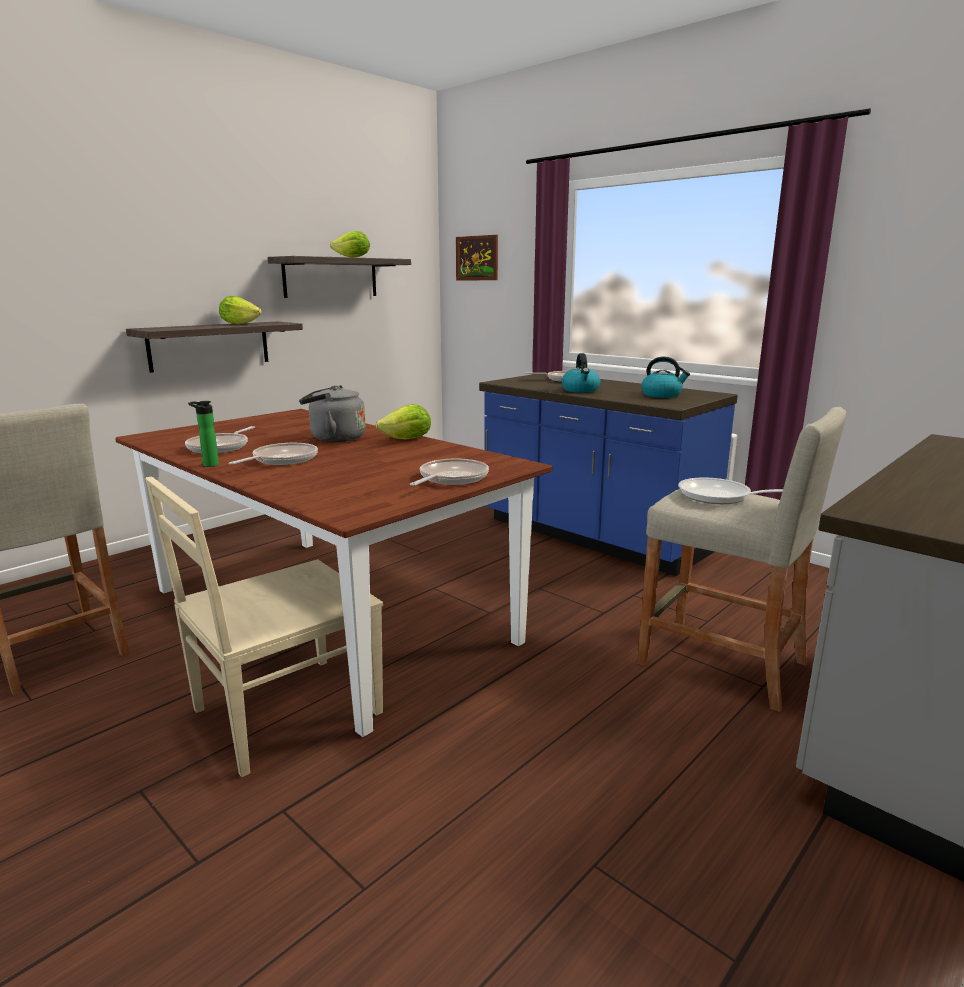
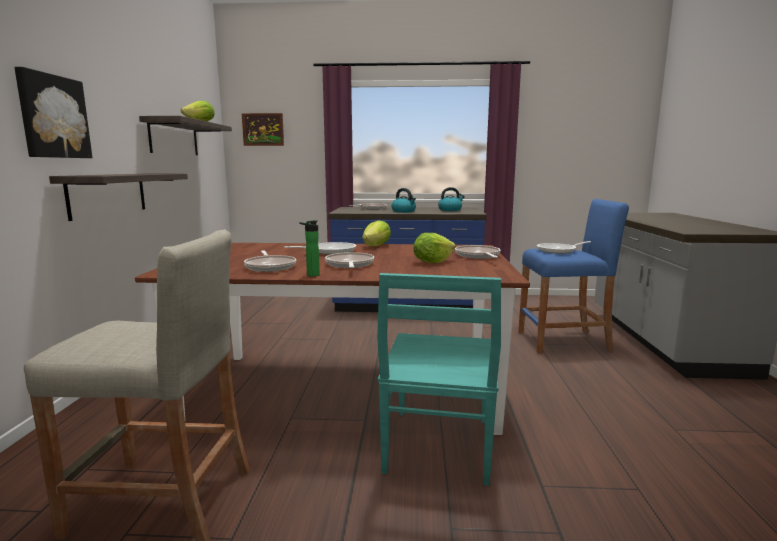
camera: 40 degrees left, 5 degrees down
beige chair [145,477,383,777] -> turquoise chair [377,273,501,486]
lettuce [219,296,262,325] -> lettuce moved to [413,233,456,263]
grey kettle [299,385,365,442] -> frying pan [284,242,357,255]
beige stool [637,407,846,712] -> blue stool [518,199,629,353]
none -> picture [14,67,92,158]

